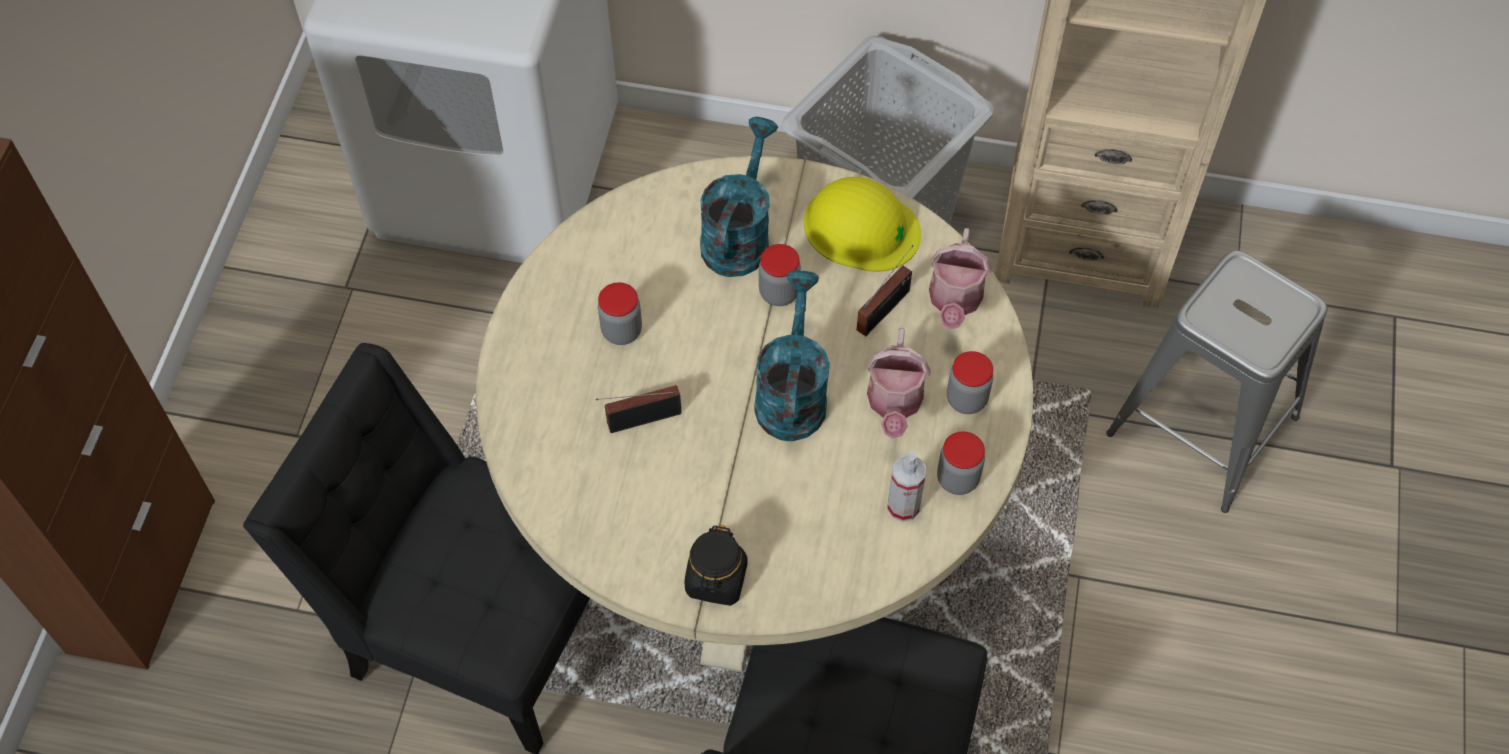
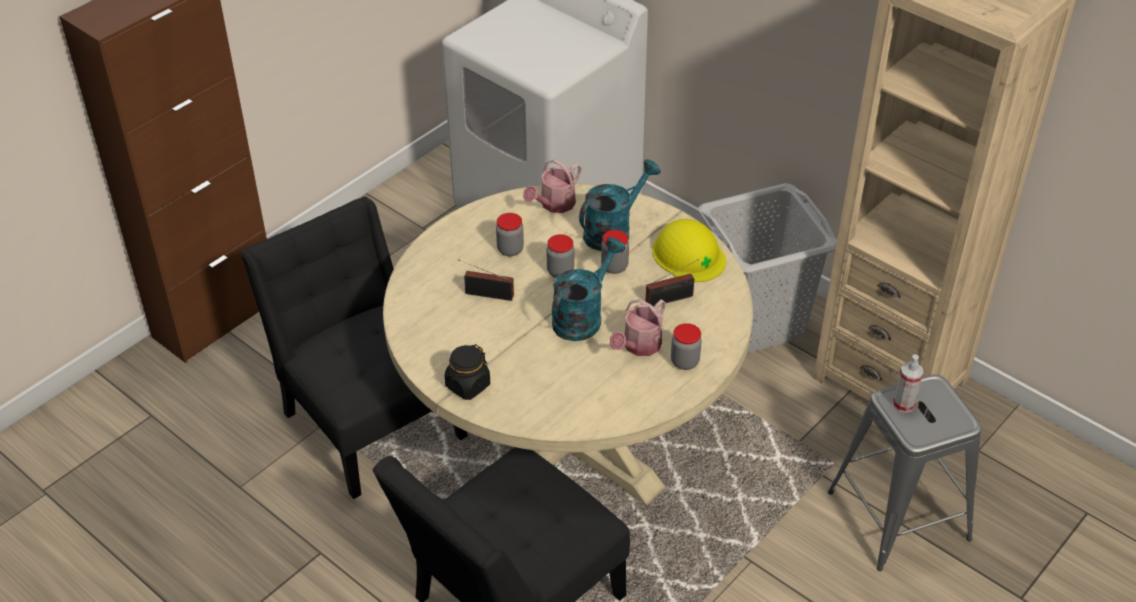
camera: 30 degrees right, 15 degrees down
spray bottle [887,451,926,522] -> spray bottle moved to [893,354,924,413]
watering can [929,228,992,329] -> watering can moved to [523,159,582,213]
jar [937,431,985,495] -> jar moved to [547,234,574,278]

